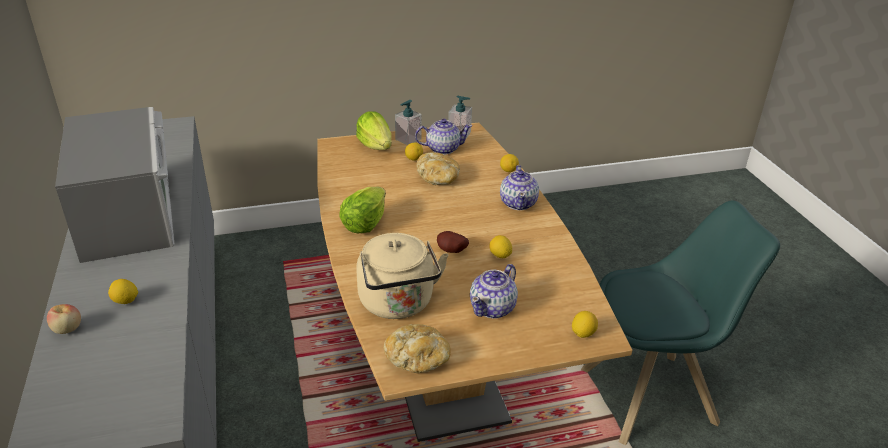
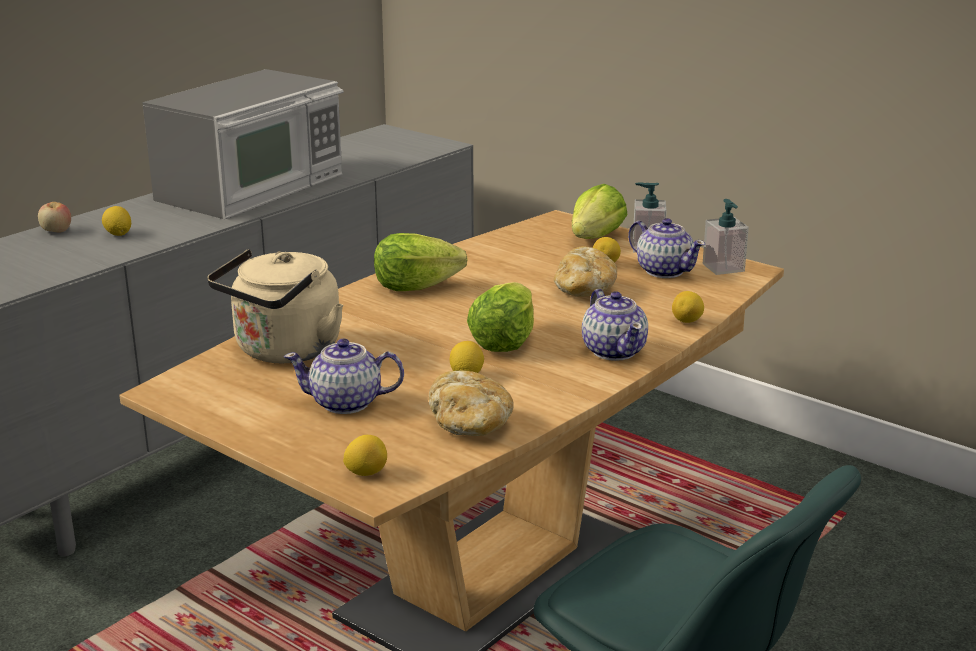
camera: 55 degrees right, 10 degrees down
bread [384,324,451,373] -> bread moved to [429,371,514,436]
potato [437,231,469,253] -> none
teapot [500,165,539,210] -> teapot turned 75 degrees counterclockwise [582,289,648,361]
none -> lettuce [467,282,534,352]

